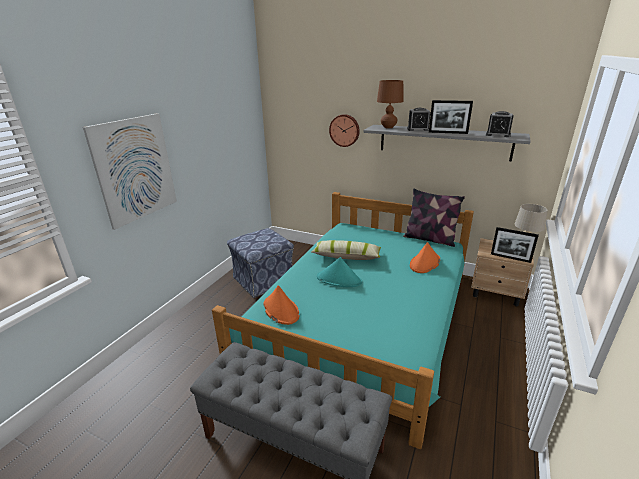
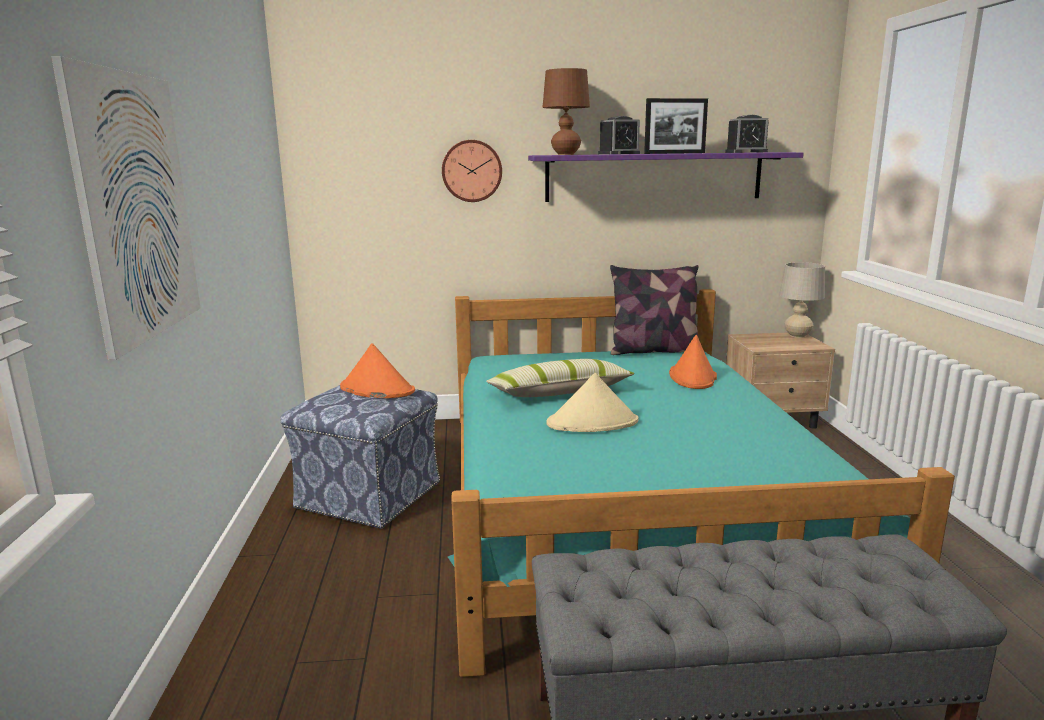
camera: 30 degrees left, 10 degrees down
orange hat [263,285,299,325] -> orange hat moved to [340,343,415,398]
turquoise hat [317,257,362,287] -> beige hat [547,373,639,432]
grey shelf [363,125,531,161] -> purple shelf [528,152,804,202]
picture frame [491,227,539,263] -> none

